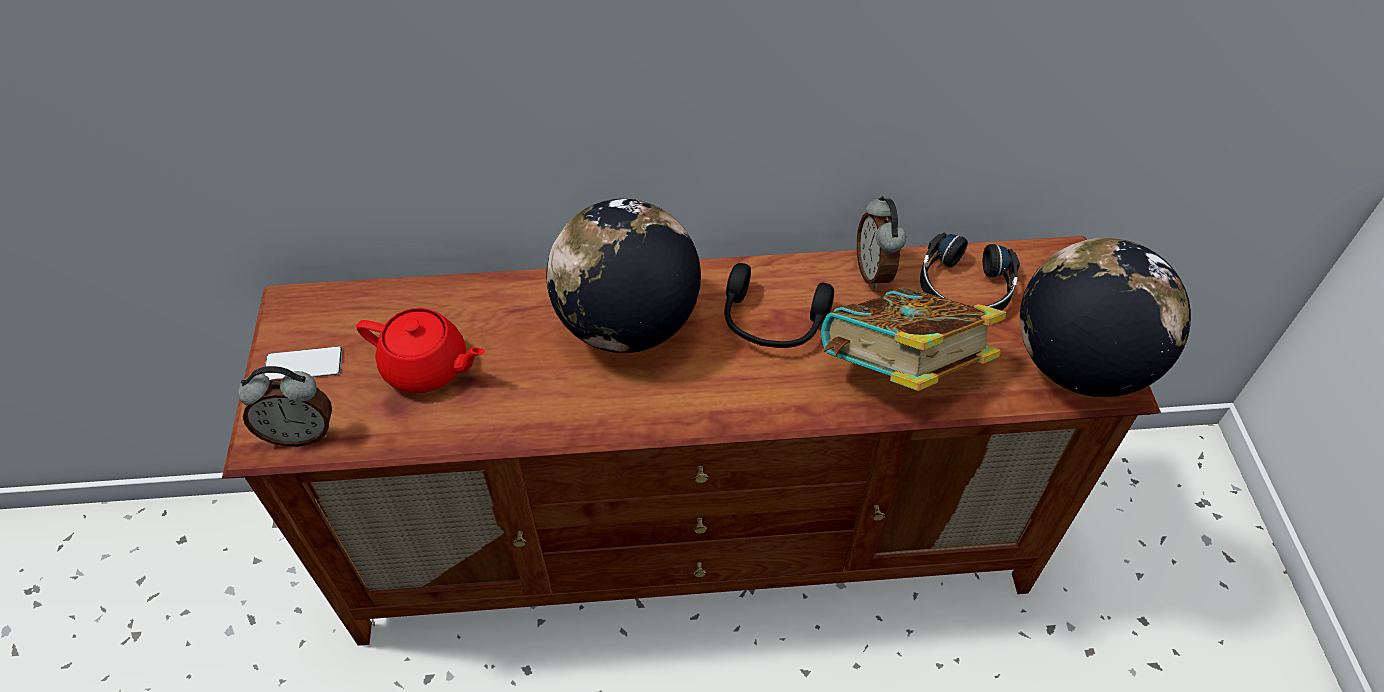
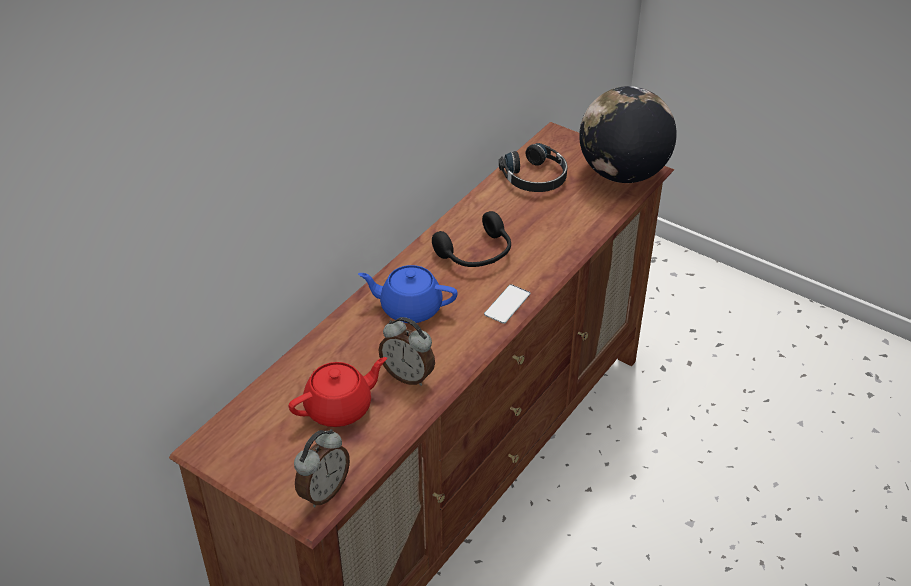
camera: 50 degrees left, 10 degrees down
phone [264,346,343,380] -> phone moved to [484,284,530,324]
globe [546,199,701,353] -> blue teapot [358,265,458,323]
book [821,287,1006,391] -> none
alarm clock [857,196,906,289] -> alarm clock moved to [379,317,435,386]

